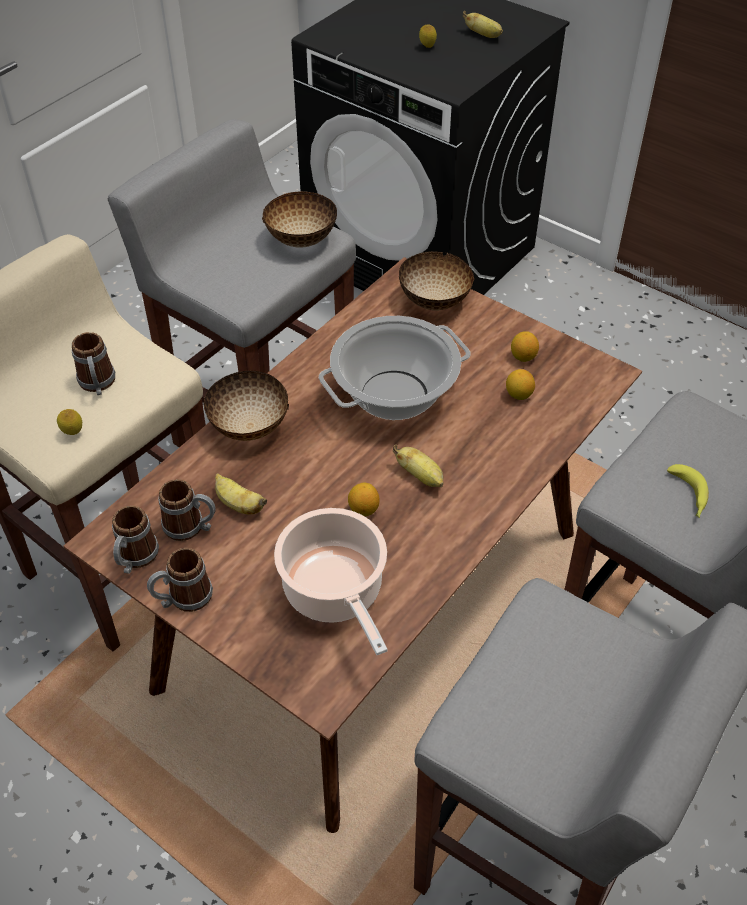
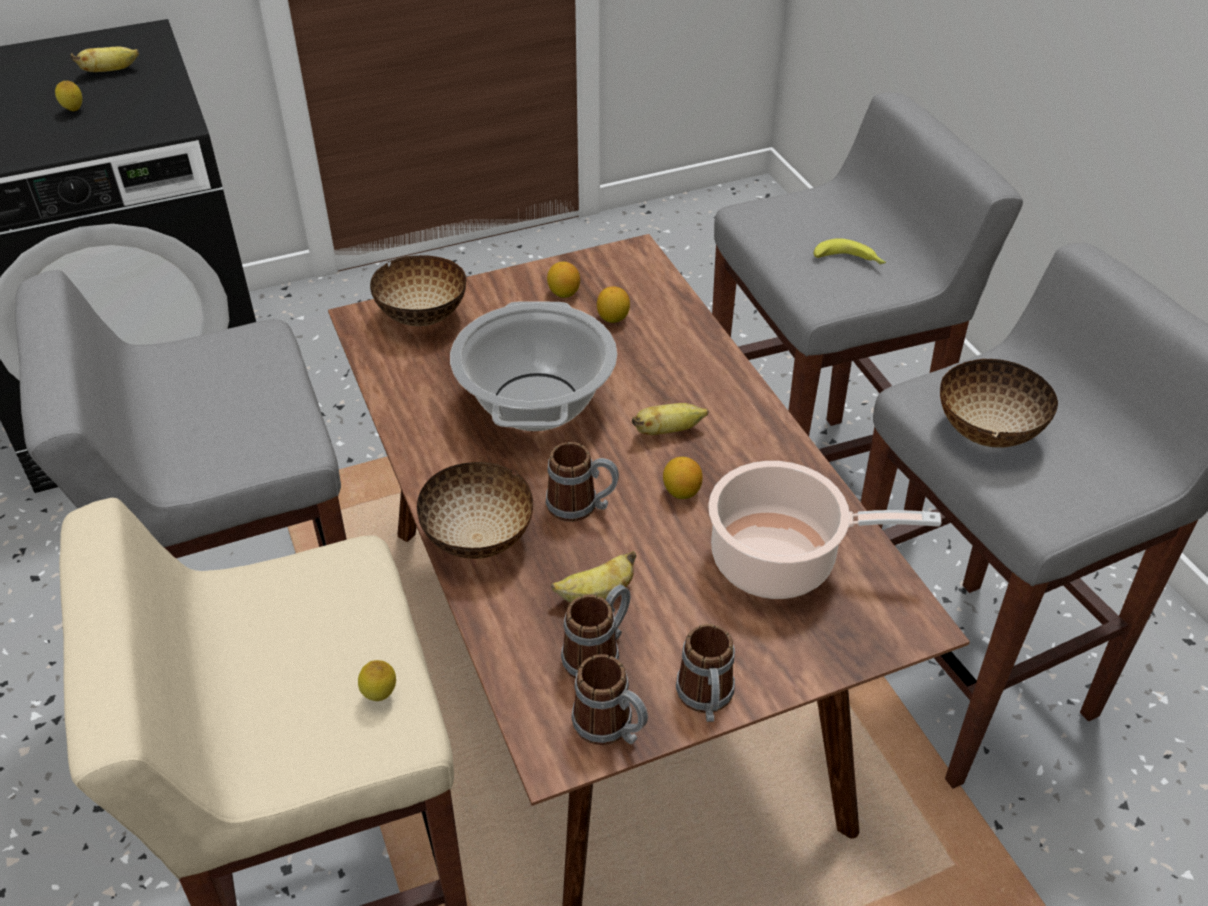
camera: 60 degrees left, 5 degrees down
mug [72,332,115,395] -> mug moved to [546,442,619,522]
bowl [262,191,337,248] -> bowl moved to [940,359,1058,448]

